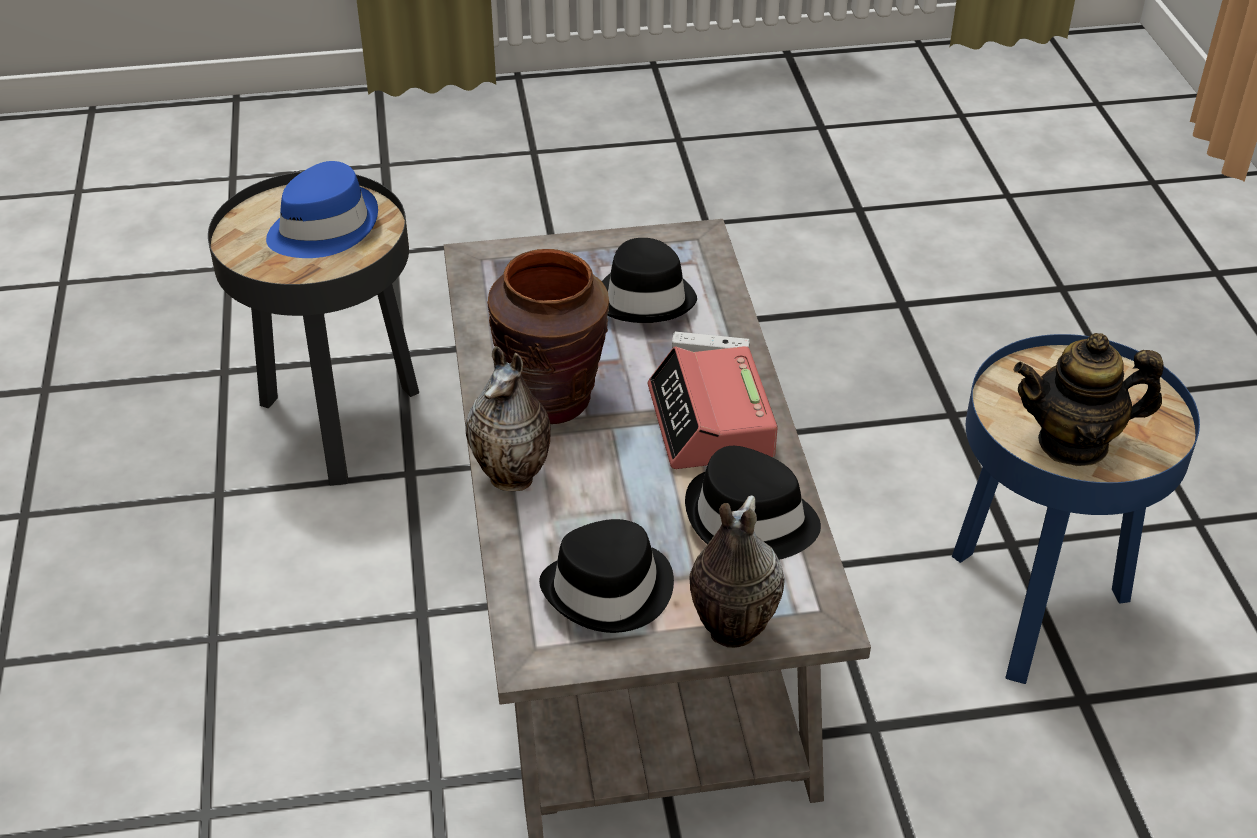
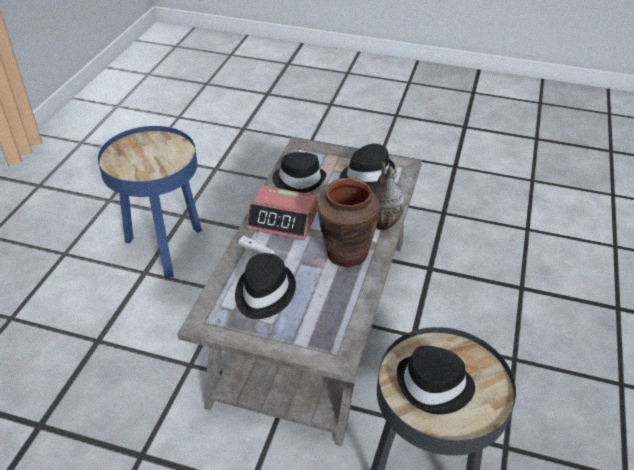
camera: 155 degrees left, 0 degrees up
blue hat [266,161,378,258] -> black hat [397,346,475,414]
alarm clock [648,346,778,469] -> alarm clock turned 90 degrees clockwise [246,186,318,240]
vase [690,495,785,648] -> none
teapot [1014,333,1164,466] -> none

